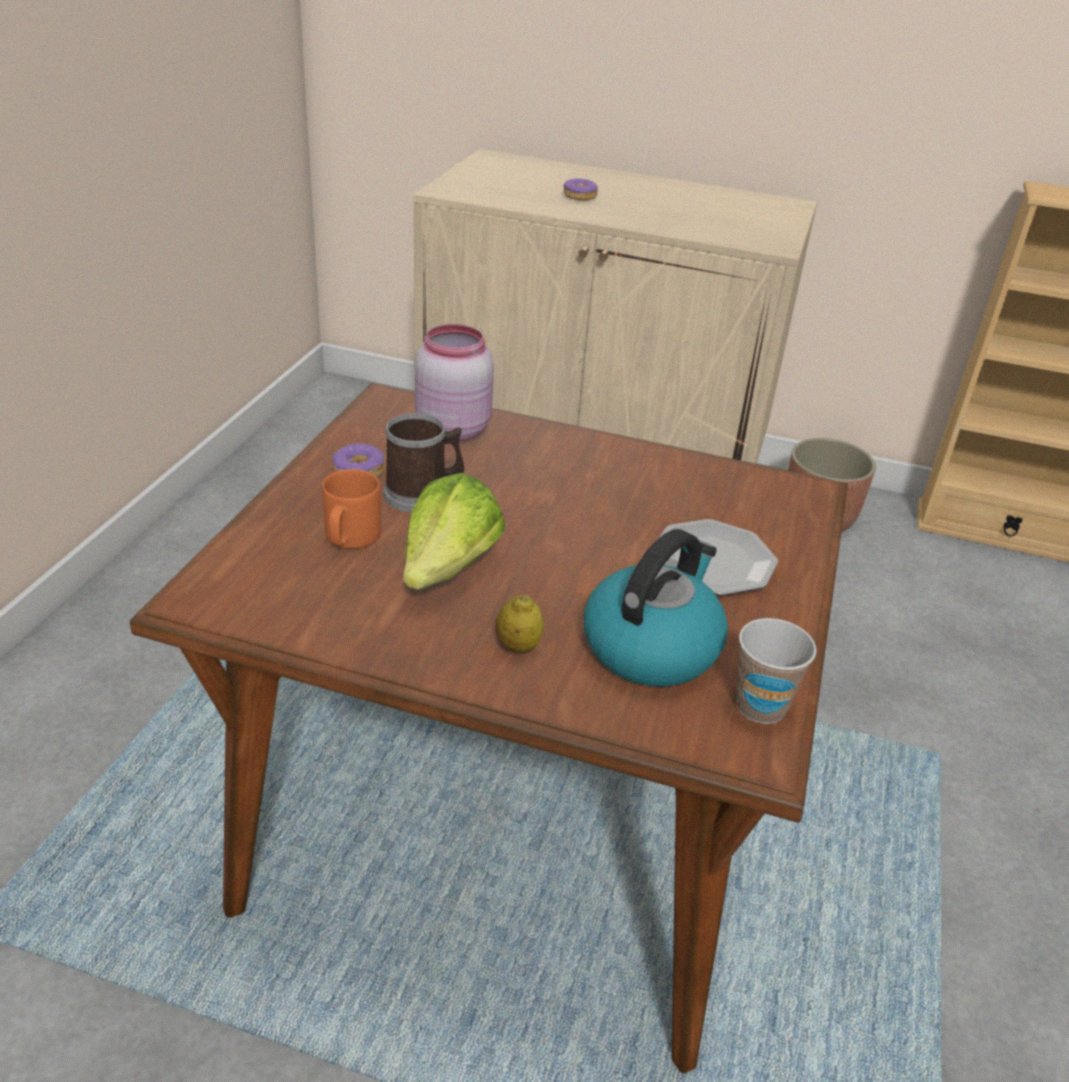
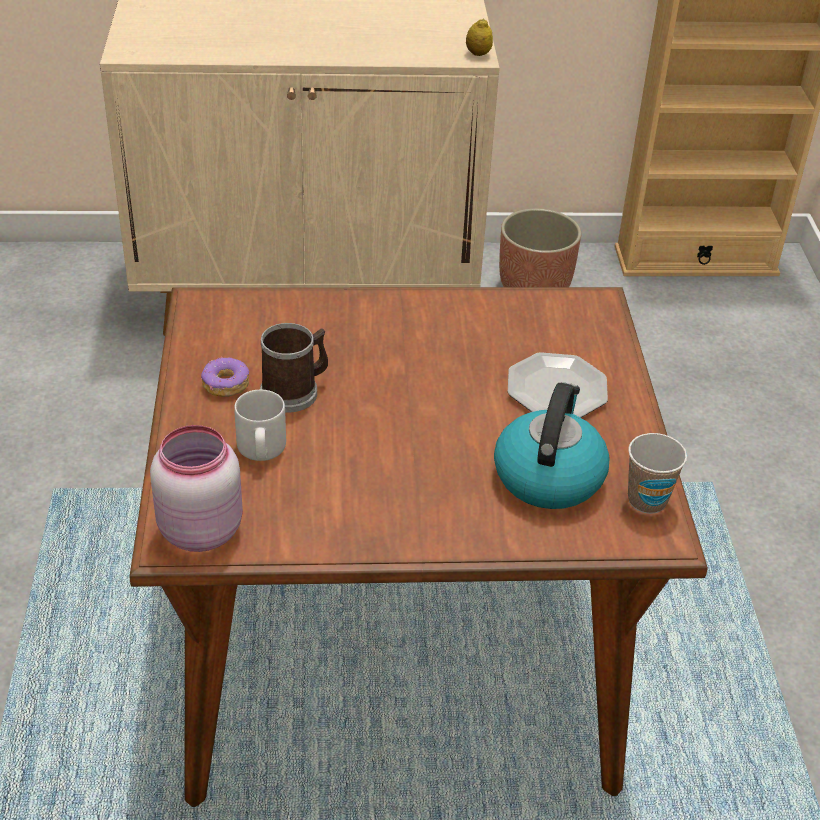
camera: 20 degrees left, 5 degrees up
orange mug [322,469,381,549] -> grey mug [234,390,286,461]
lettuce [403,473,505,590] -> none
pink jar [415,324,494,442] -> pink jar moved to [150,425,243,552]
lemon [495,595,544,653] -> lemon moved to [466,18,493,56]
donut [563,178,598,201] -> none

